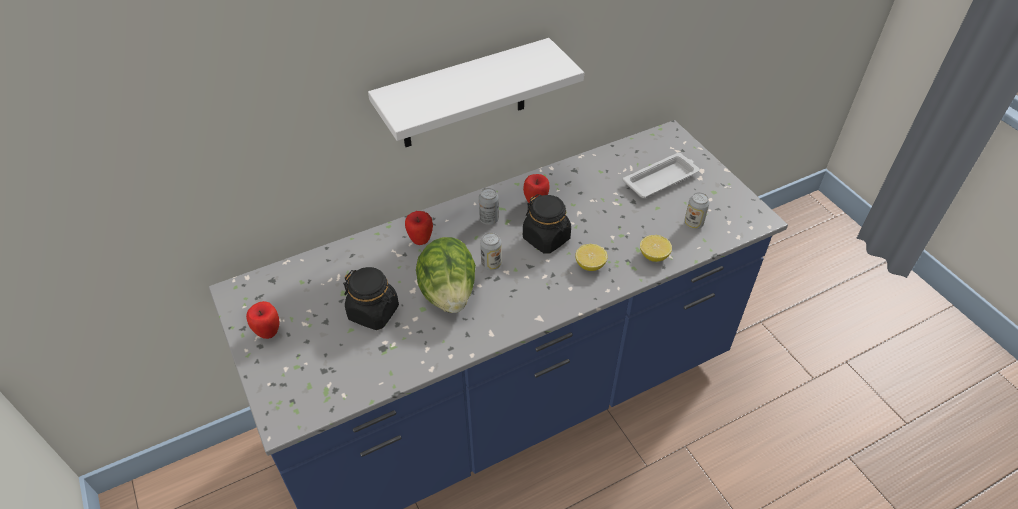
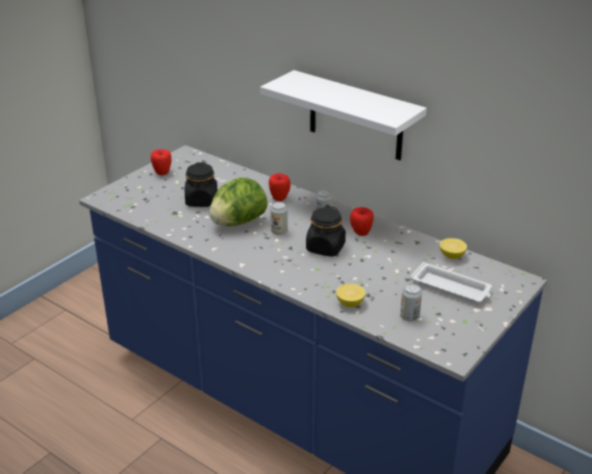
camera: 65 degrees right, 15 degrees down
lemon [575,244,608,271] -> lemon moved to [439,238,467,259]

